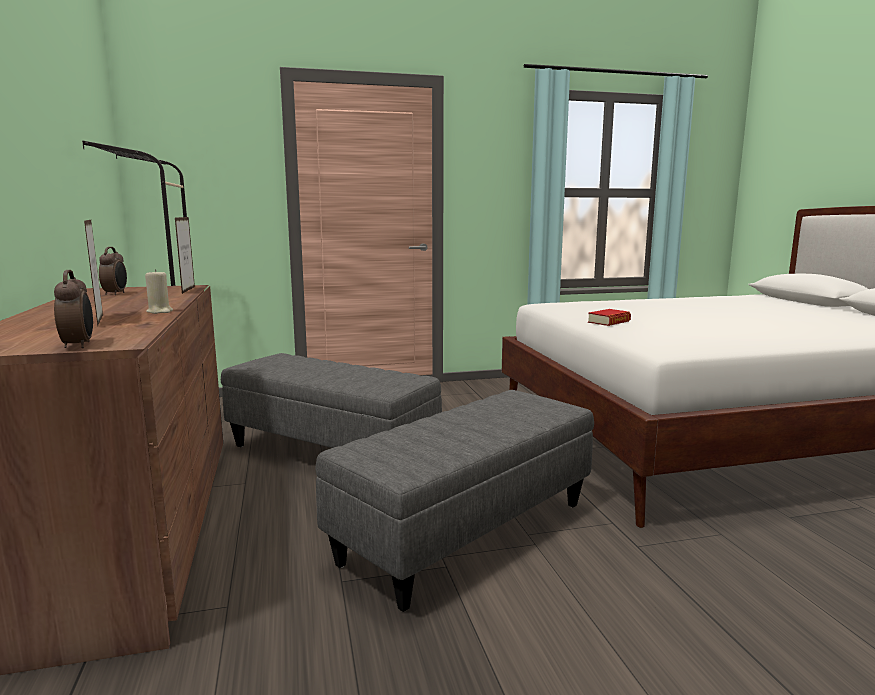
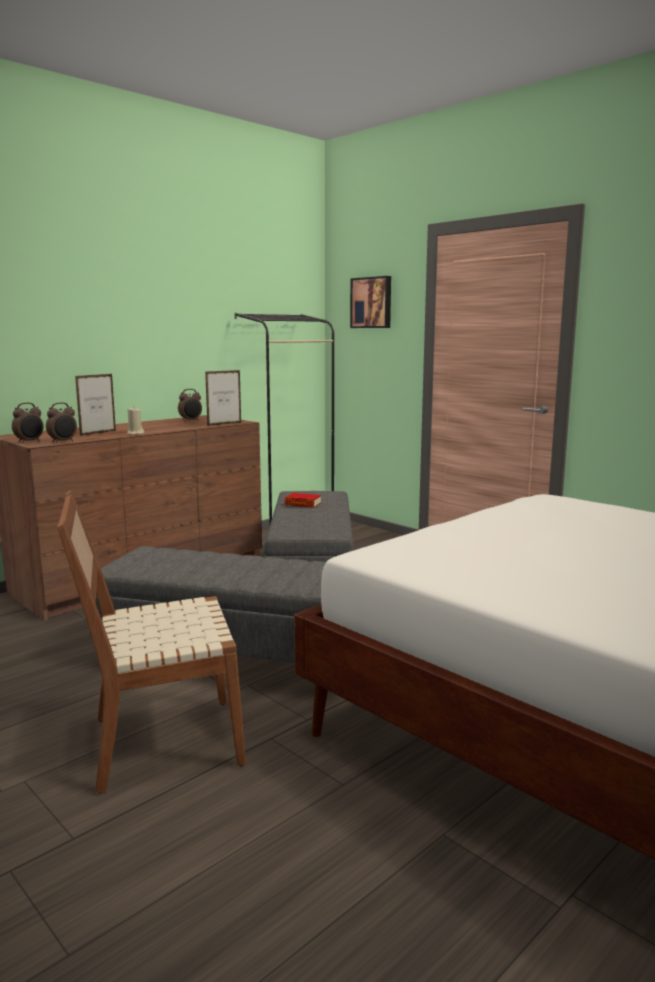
camera: 60 degrees right, 0 degrees up
book [588,309,631,326] -> book moved to [285,493,321,508]
none -> alarm clock [46,402,77,443]
none -> chair [57,490,246,794]
none -> picture [350,276,391,328]

